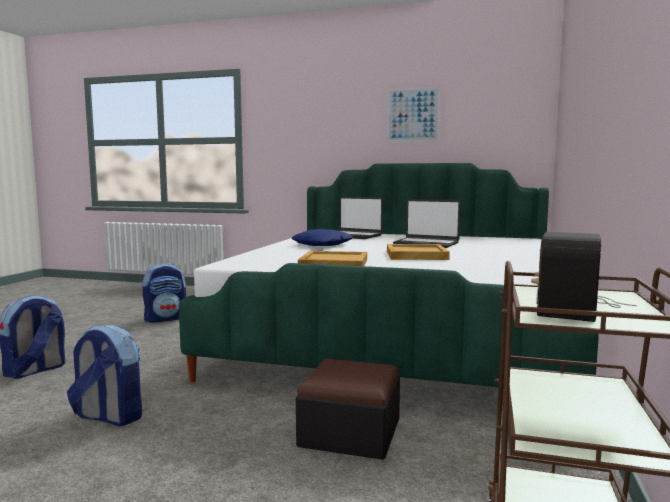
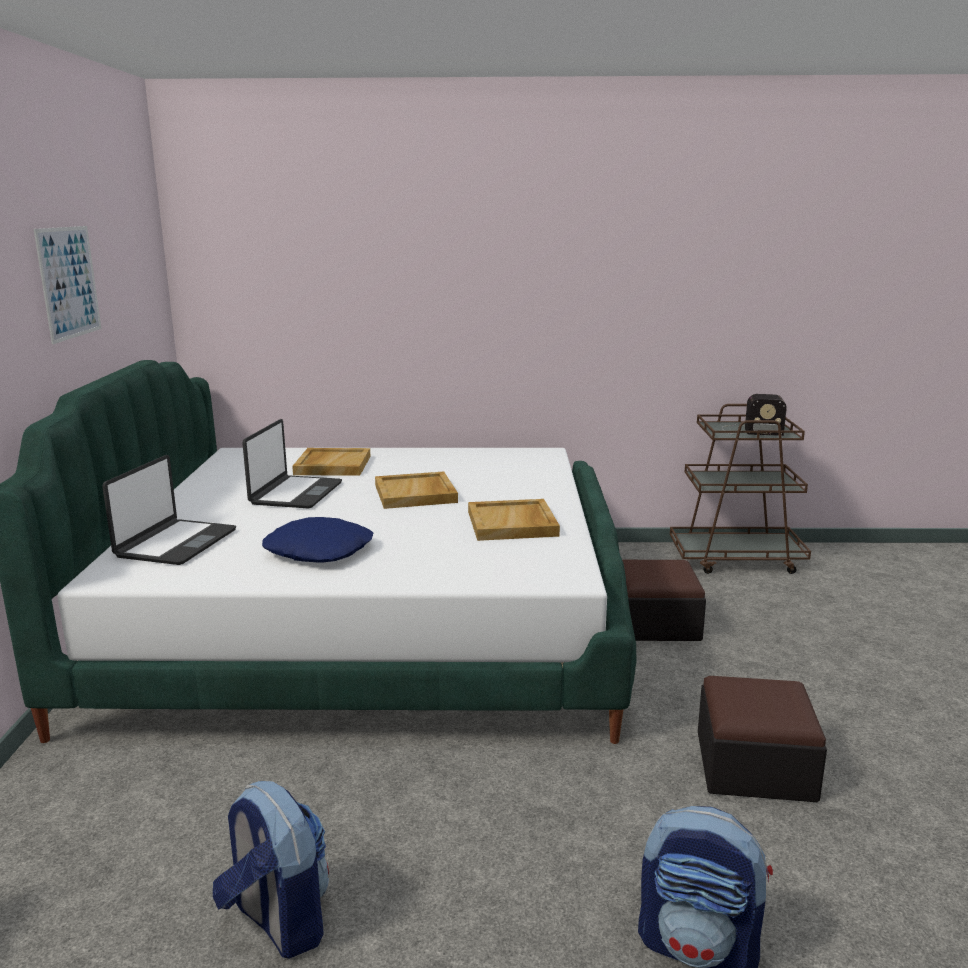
camera: 105 degrees left, 10 degrees up
backpack [67,325,142,426] -> ottoman [698,676,827,802]
none -> beige tray [292,448,370,476]

